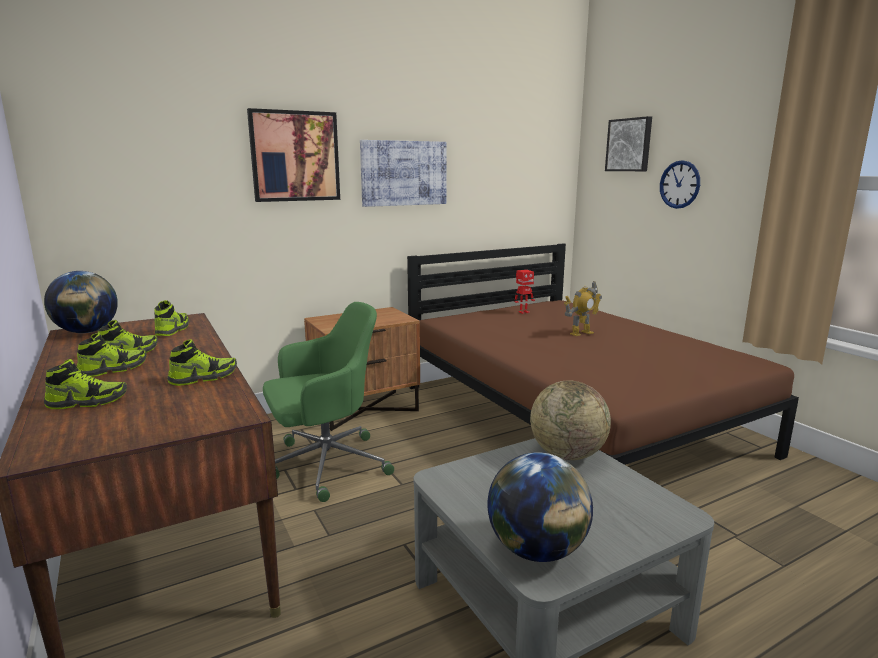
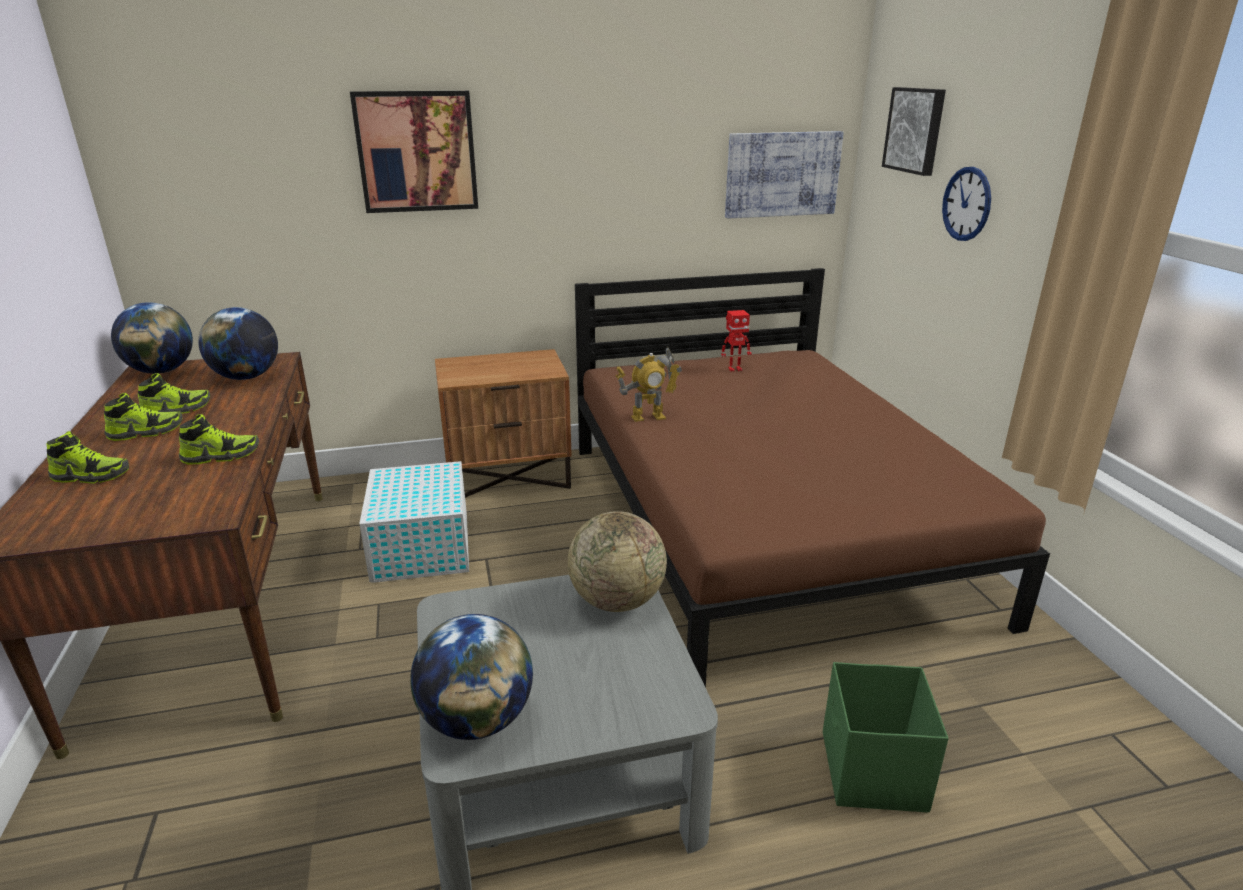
camera: 15 degrees right, 10 degrees up
shoe [154,300,189,336] -> globe [198,307,278,380]
green office chair [263,302,394,502] -> white storage box [359,461,469,583]
picture [360,140,447,207] -> picture moved to [725,131,844,218]
toy robot [564,281,602,336] -> toy robot moved to [616,346,682,422]
none -> green storage box [823,662,949,812]

